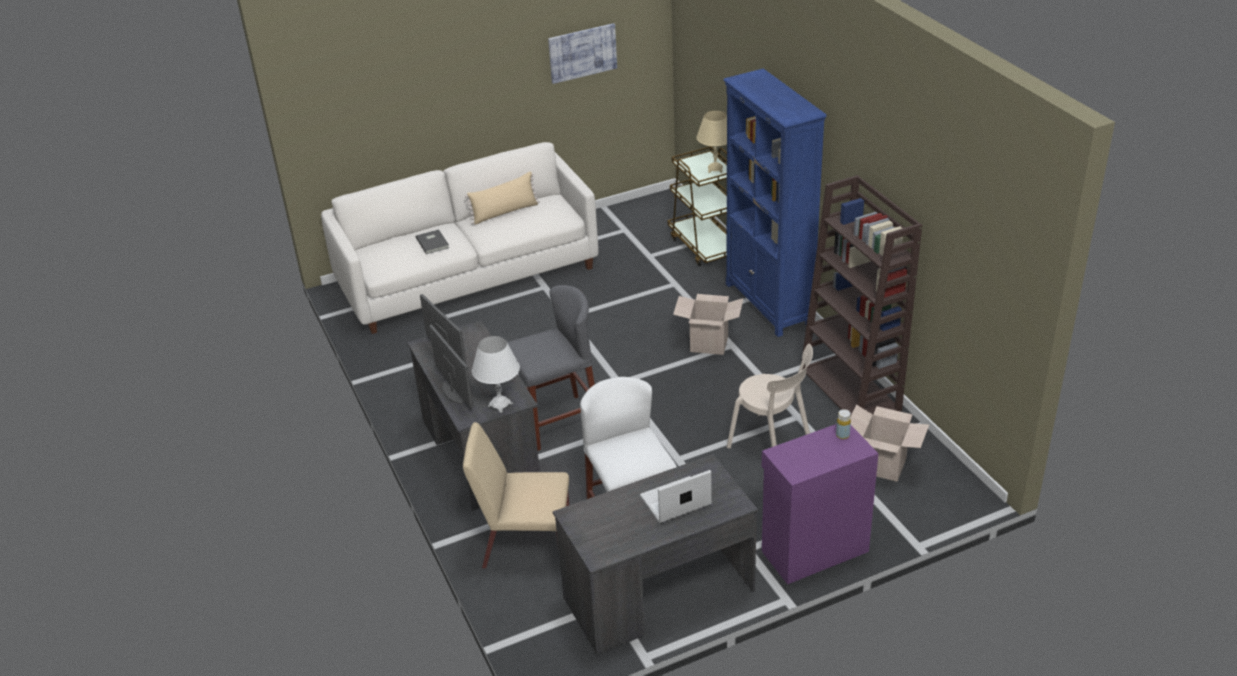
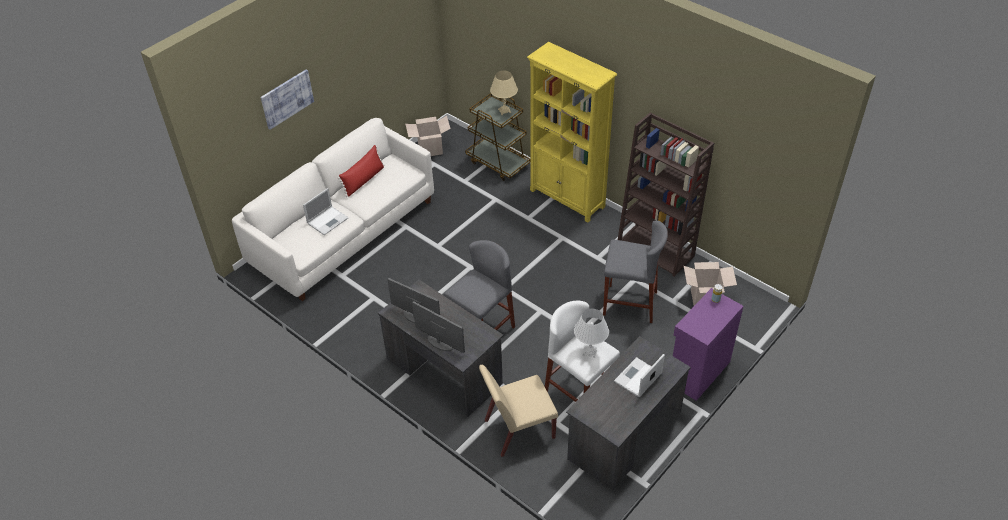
camera: 25 degrees left, 10 degrees up
grey book [416,229,449,254] -> laptop [303,188,349,235]
beige pillow [465,171,540,225] -> red pillow [338,145,384,197]
white table lamp [472,336,520,413] -> white table lamp moved to [574,309,609,358]
picture [548,23,617,84] -> picture moved to [261,69,314,130]
cardboard box [673,294,744,355] -> cardboard box moved to [405,116,451,156]
blue bookcase [723,68,827,337] -> yellow bookcase [527,42,617,223]
beige chair [727,344,813,448] -> grey stool [603,220,668,323]

